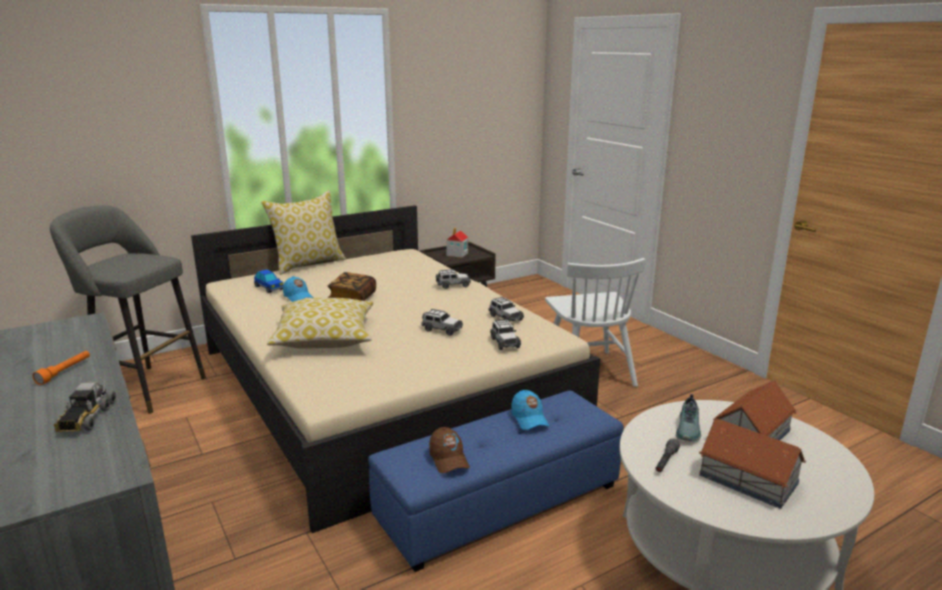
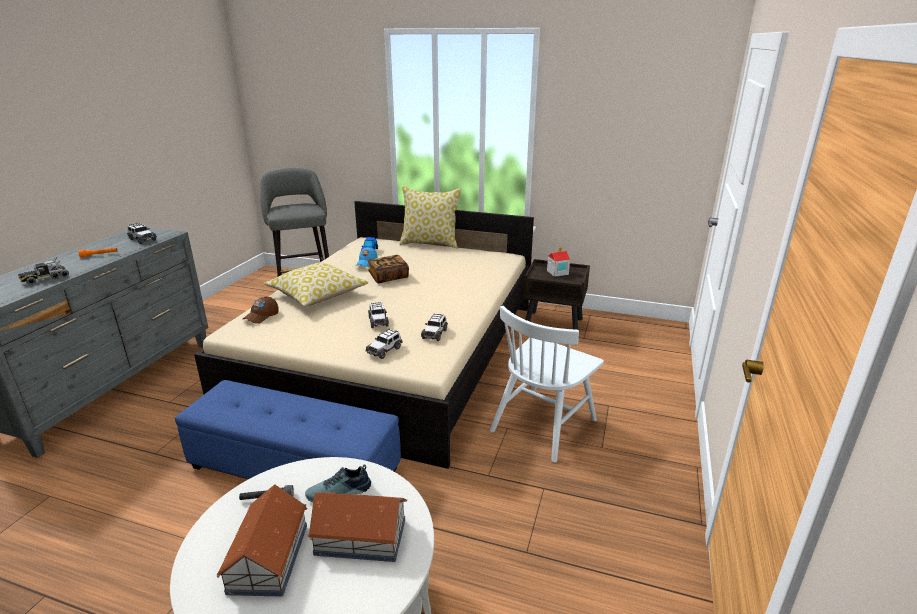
camera: 50 degrees right, 5 degrees up
brown cap [429,427,470,474] -> brown cap moved to [243,296,278,324]
toy car [436,269,471,289] -> toy car moved to [127,223,157,244]
blue cap [511,390,549,430] -> none

